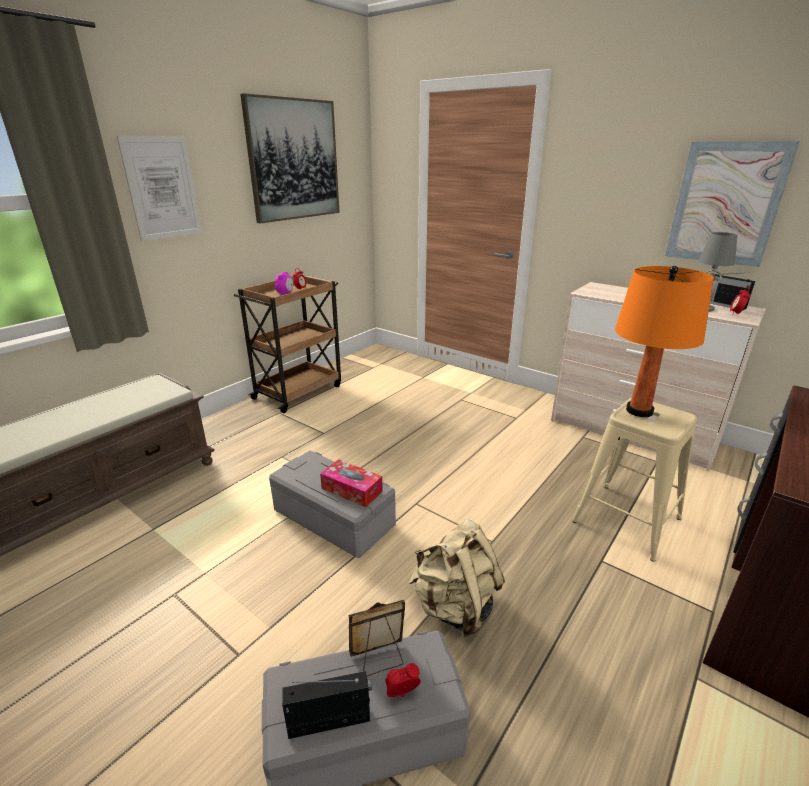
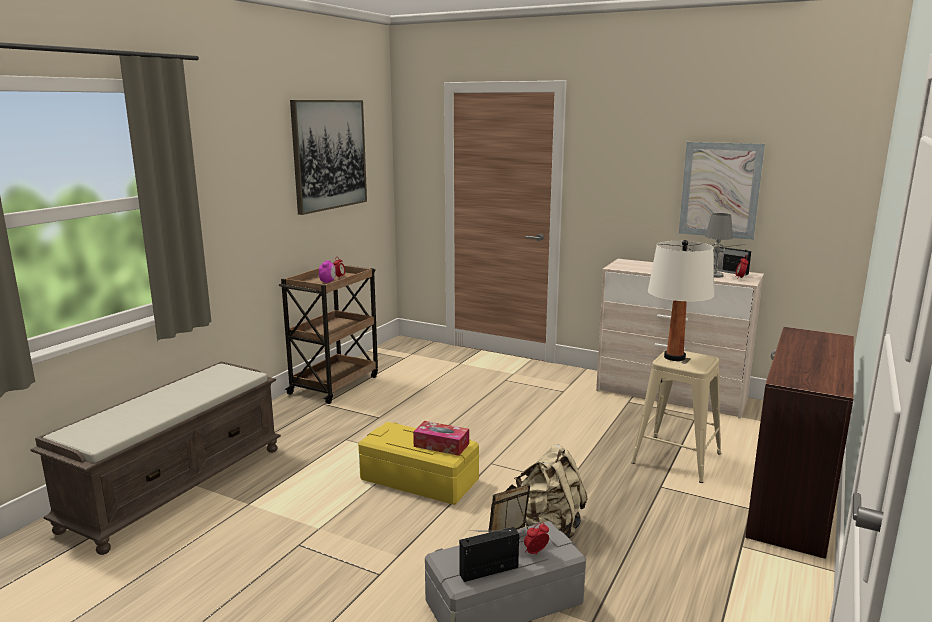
camera: 10 degrees left, 10 degrees down
picture [117,136,202,241] -> none
grey storage box [269,450,396,558] -> yellow storage box [358,422,479,505]
orange table lamp [615,266,714,417] -> white table lamp [648,240,714,361]

